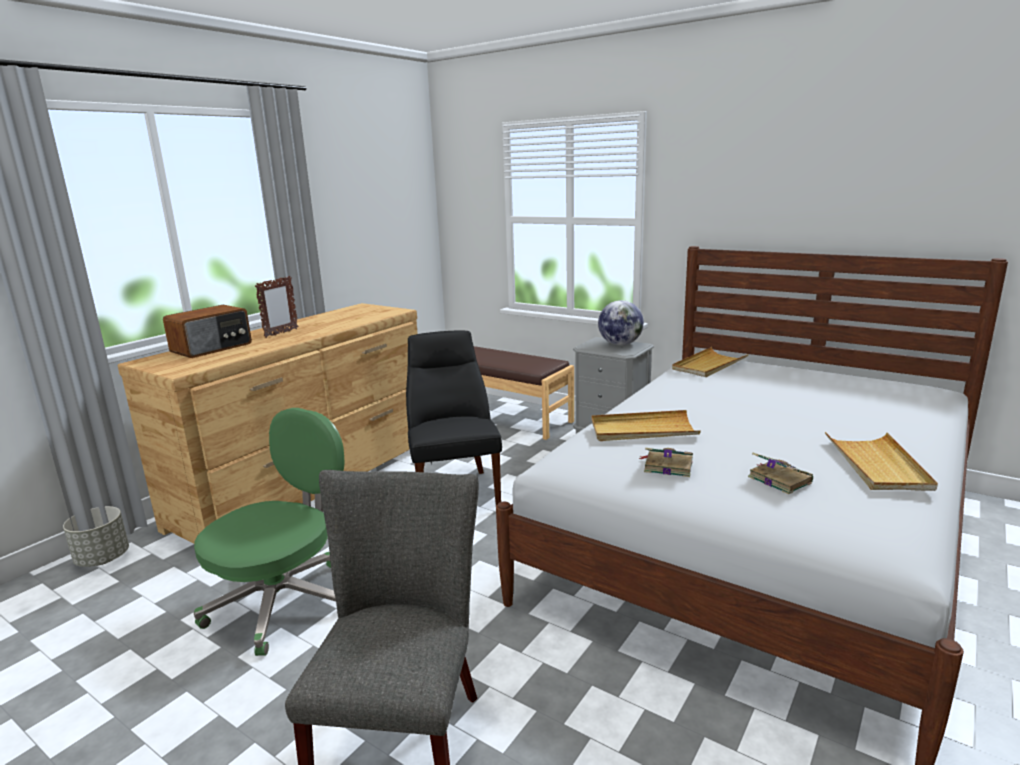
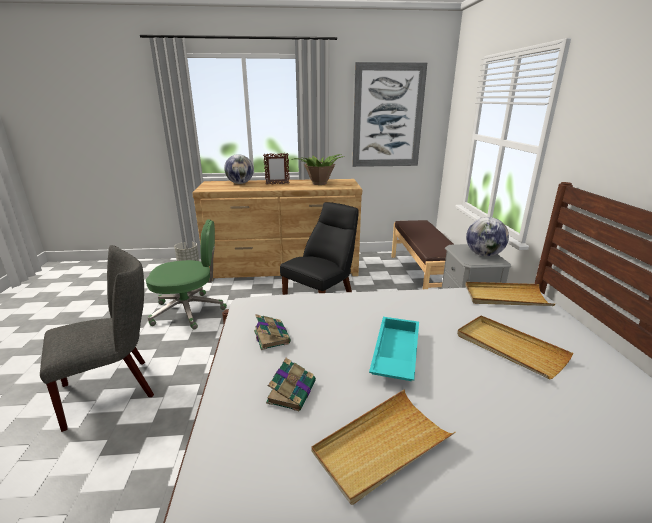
camera: 50 degrees right, 5 degrees up
radio [163,305,252,358] -> globe [224,154,254,184]
beige tray [592,410,701,441] -> beige tray moved to [457,316,573,379]
none -> potted plant [291,154,345,185]
none -> picture [352,62,427,167]
none -> turquoise tray [369,317,419,381]

